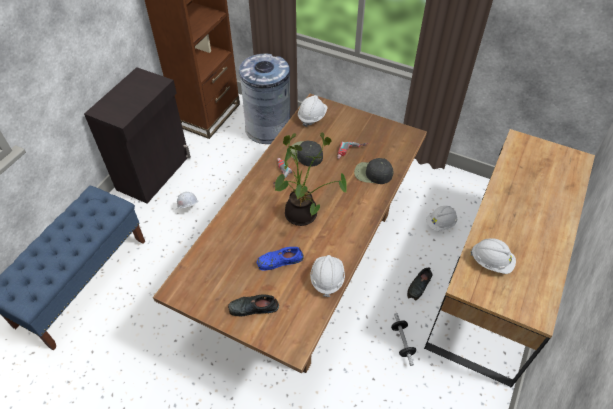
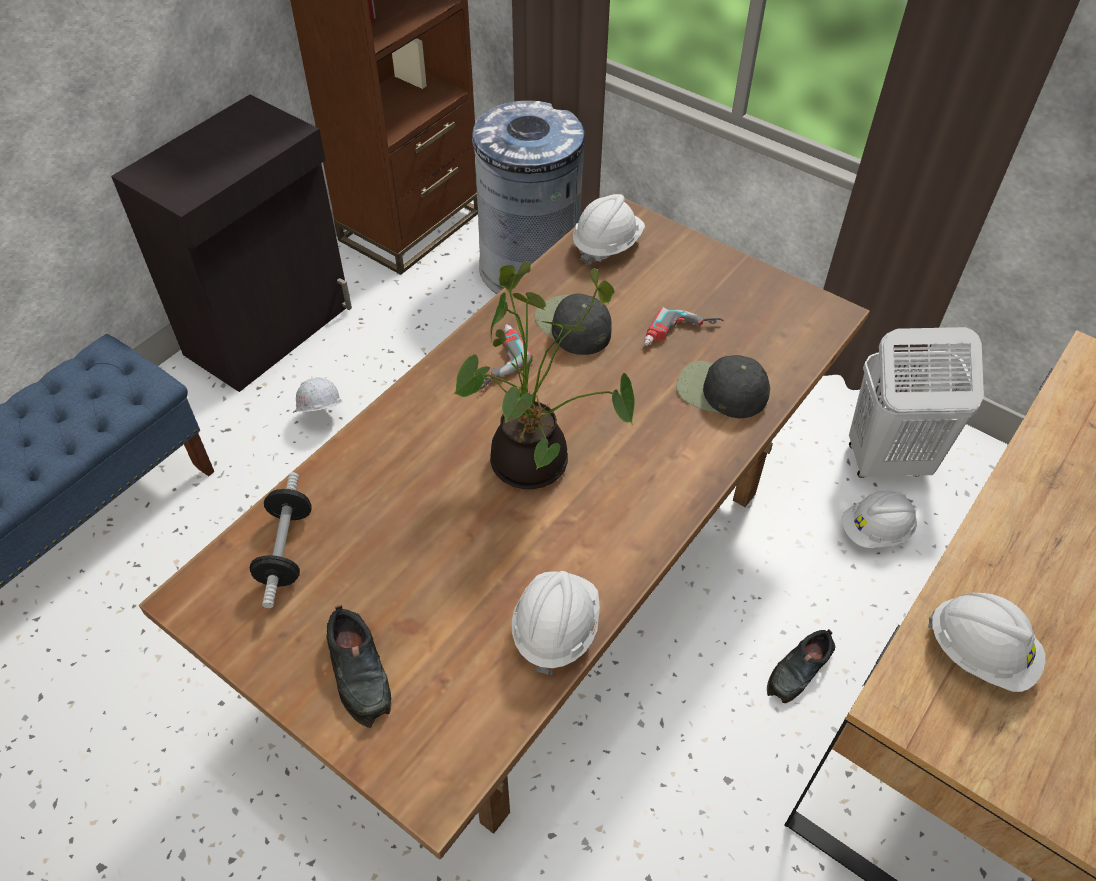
camera: 10 degrees right, 0 degrees up
black shoe [228,294,279,316] -> black shoe turned 120 degrees counterclockwise [326,605,391,728]
blue shoe [256,247,304,270] -> none
dumbbell [391,313,416,366] -> dumbbell moved to [250,472,312,608]
none -> white laundry basket [849,327,984,478]

